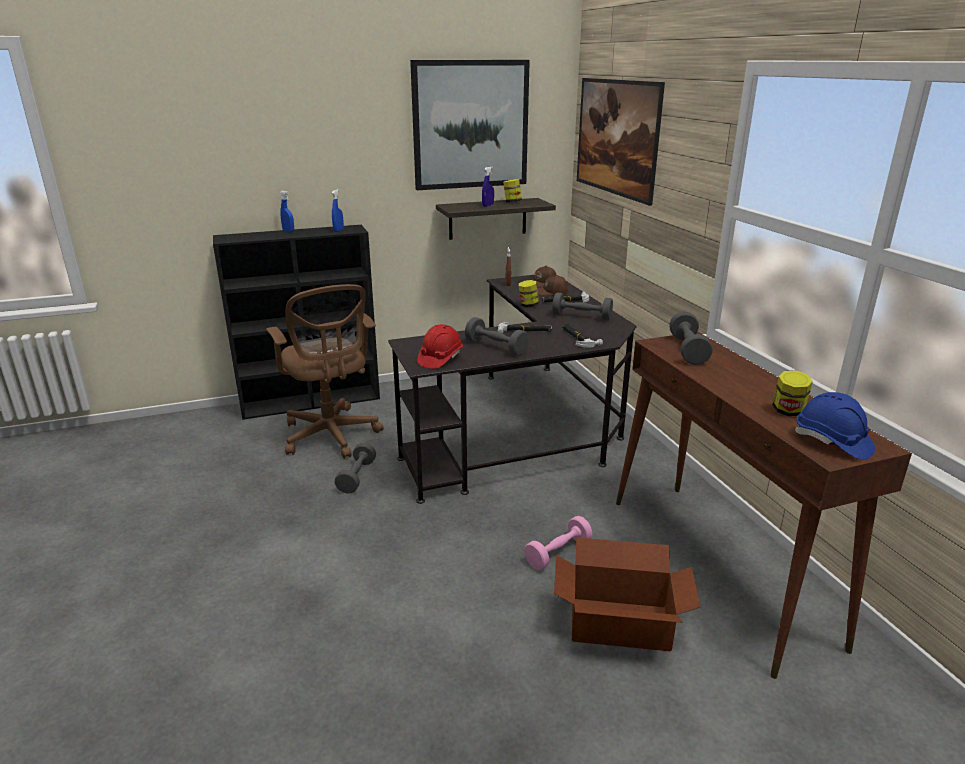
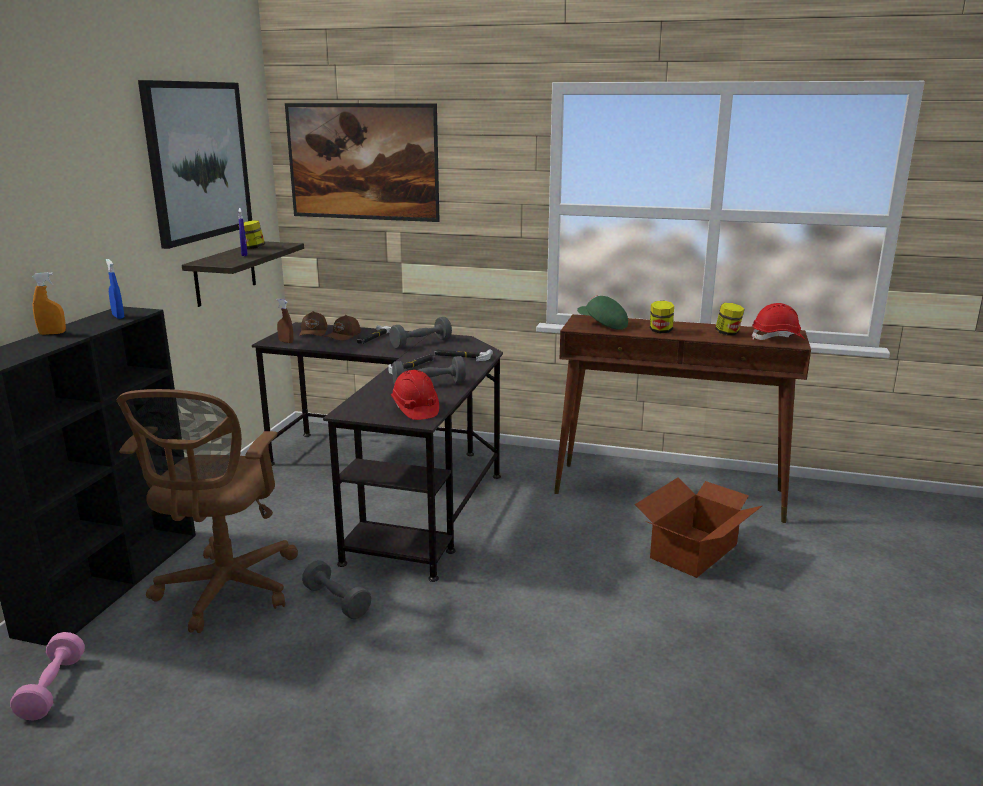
camera: 55 degrees left, 5 degrees down
brown office chair [266,284,384,459] -> brown office chair turned 90 degrees clockwise [117,389,298,633]
blue spray bottle [280,191,294,232] -> orange spray bottle [32,272,66,335]
jar [519,280,539,307] -> jar moved to [650,301,674,333]
pink dumbbell [524,516,592,570] -> pink dumbbell moved to [10,632,85,721]
grey dumbbell [669,312,713,365] -> green cap [577,295,628,330]
blue hard hat [795,392,875,460] -> red hard hat [752,303,806,340]

